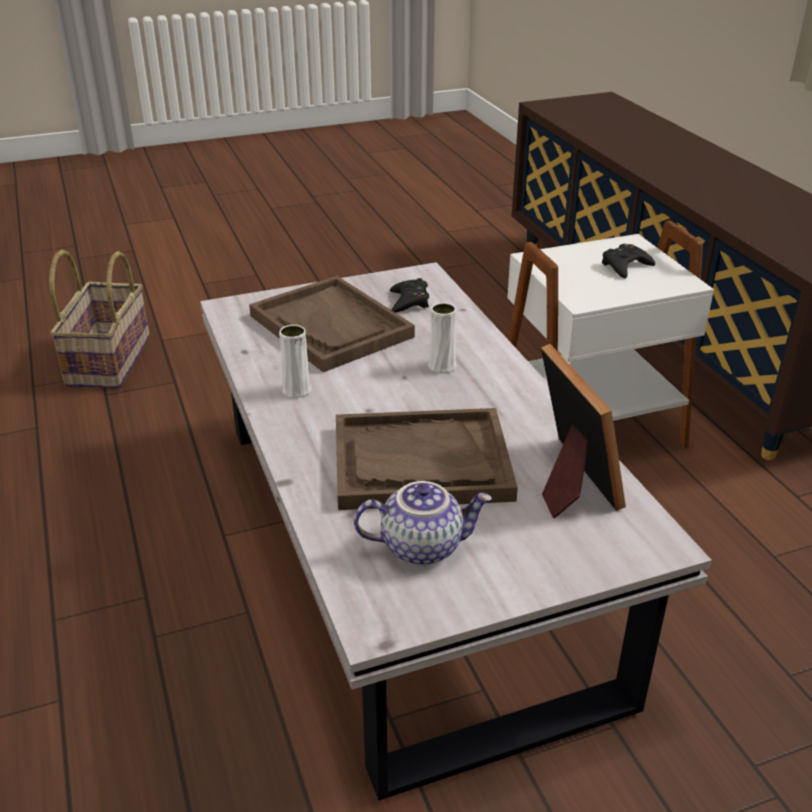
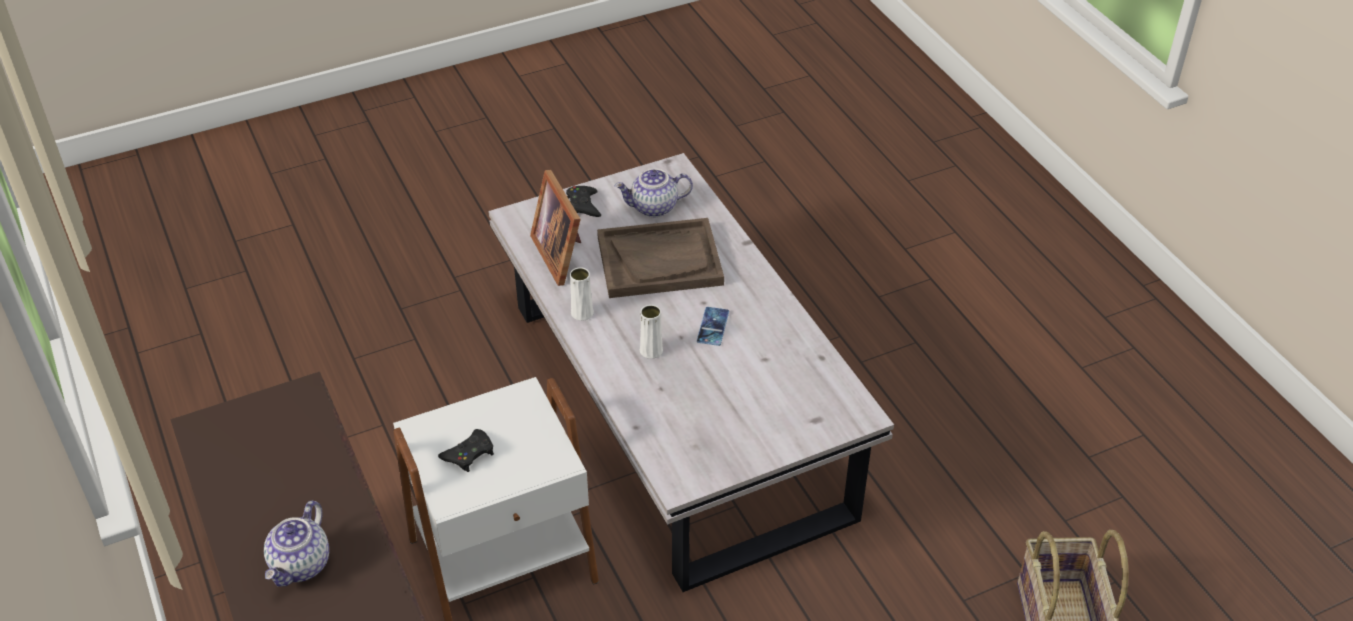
camera: 175 degrees right, 10 degrees up
brown tray [249,276,415,372] -> none
white vase [279,325,312,398] -> white vase moved to [570,267,594,321]
black game controller [390,278,429,313] -> black game controller moved to [566,186,601,217]
none -> teapot [264,501,329,587]
none -> phone [697,307,729,346]

